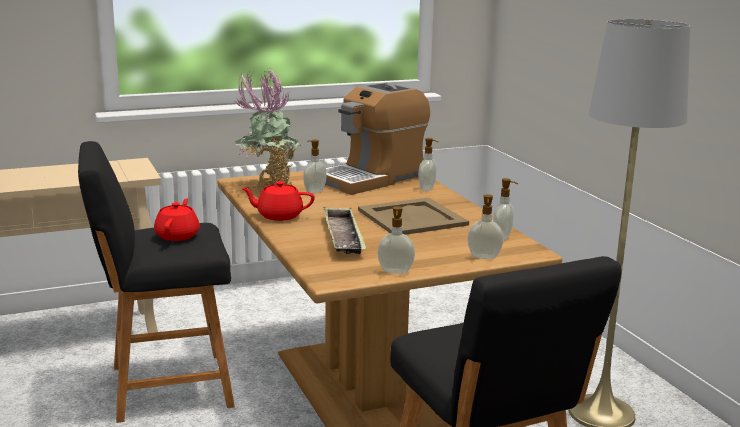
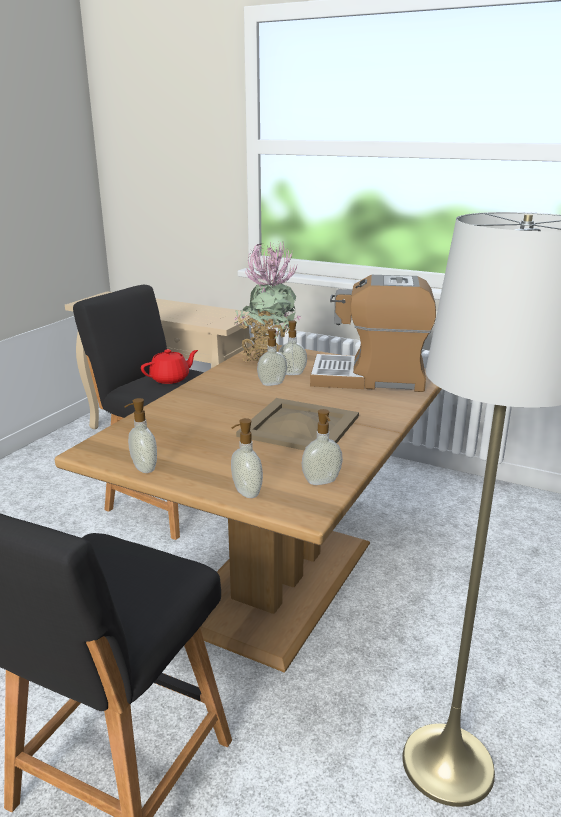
camera: 50 degrees right, 5 degrees up
red teapot [241,181,315,221] -> none
tray [323,207,366,254] -> none
soap dispenser [418,138,438,191] -> soap dispenser moved to [257,329,287,386]

